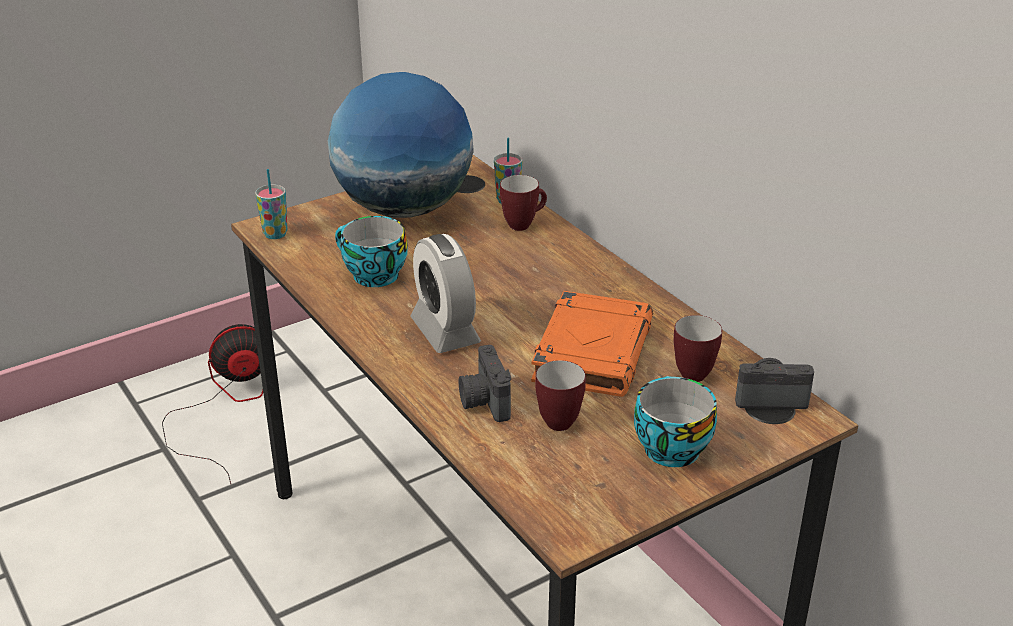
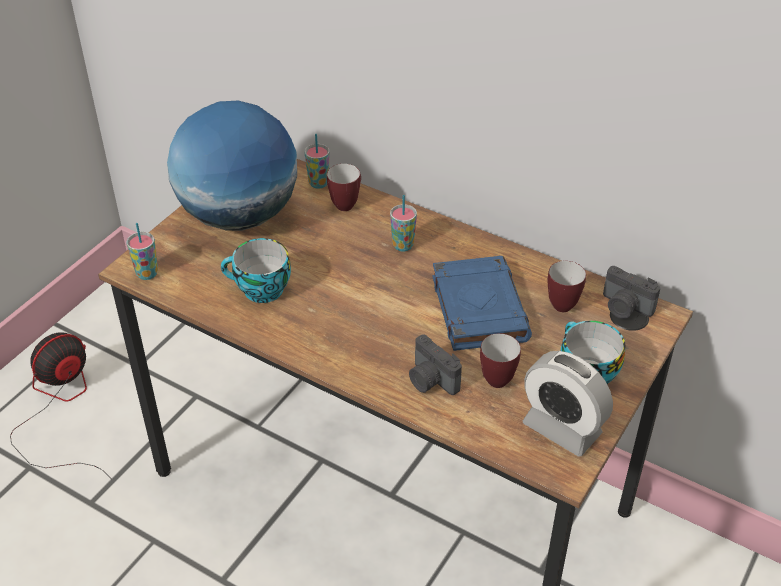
camera: 25 degrees left, 10 degrees up
alarm clock [410,234,481,353] -> alarm clock moved to [523,351,613,457]
orange book [531,291,653,397] -> blue book [432,256,532,351]
camera [735,358,814,409] -> camera turned 120 degrees counterclockwise [603,266,660,319]
none -> cup [390,195,417,251]

